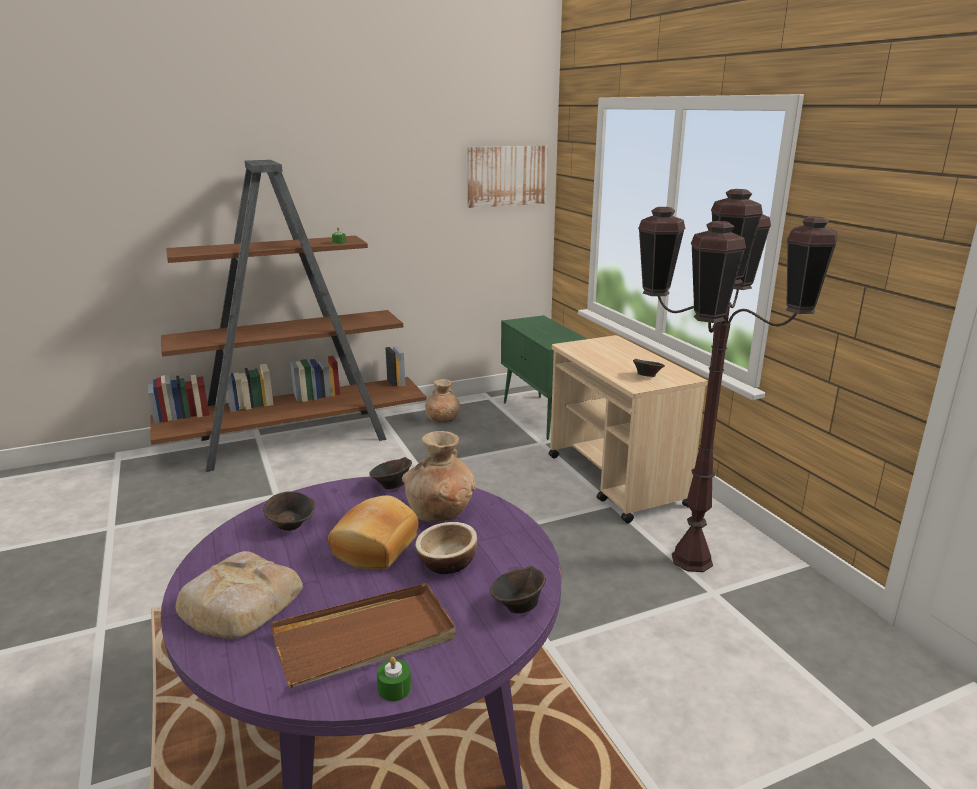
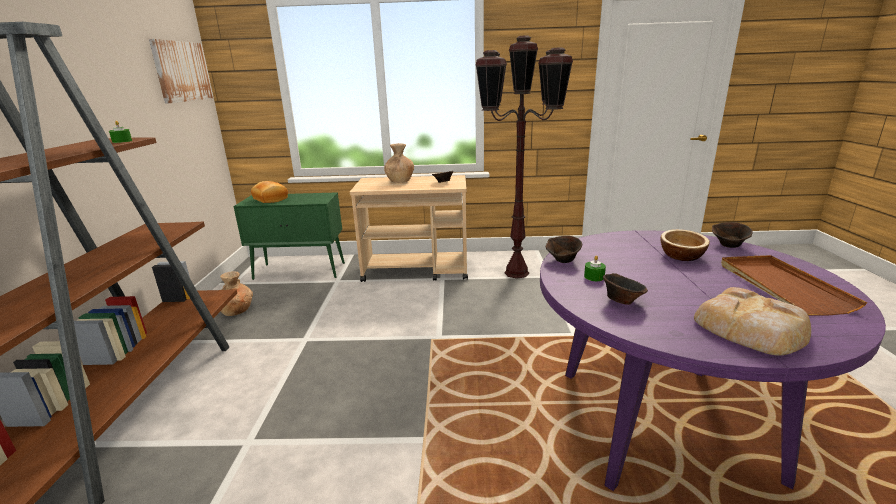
camera: 65 degrees left, 0 degrees up
bread [328,495,419,569] -> bread moved to [251,181,288,203]
green candle [377,657,411,701] -> green candle moved to [584,255,606,281]
brown vase [402,431,476,522] -> brown vase moved to [384,143,414,183]

